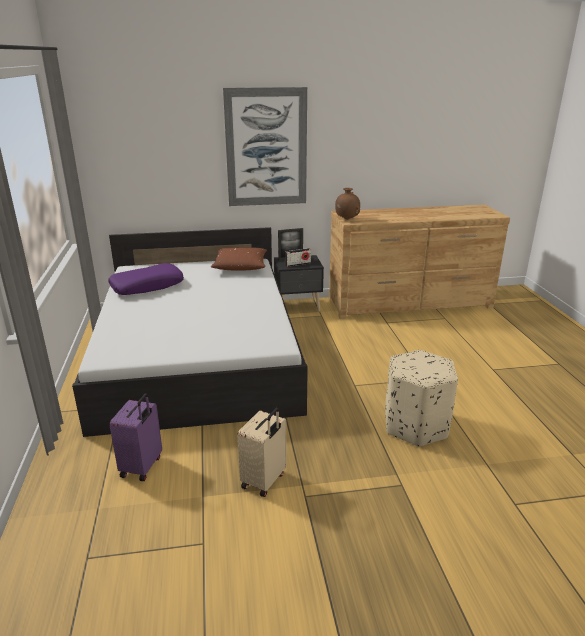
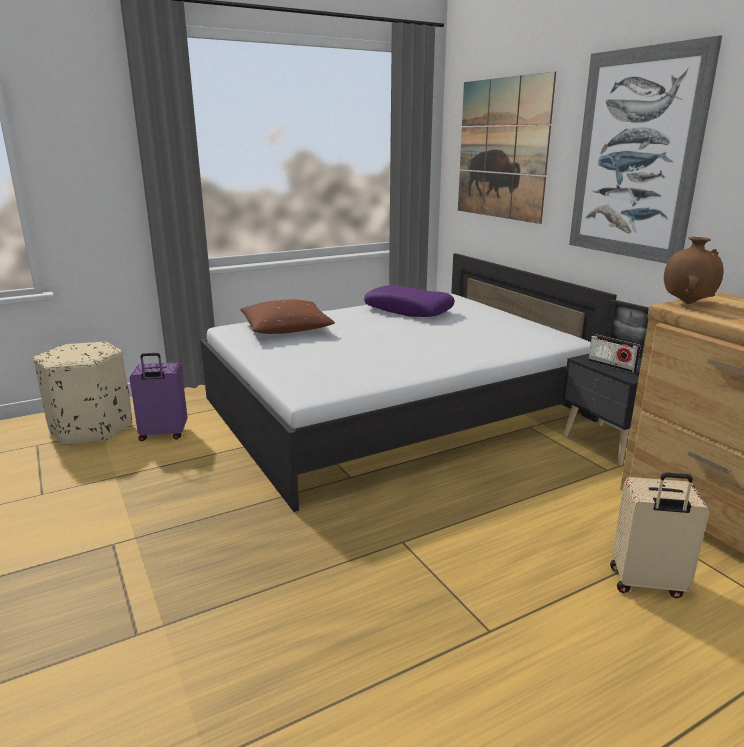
camera: 70 degrees right, 5 degrees down
brown pillow [211,247,267,271] -> brown pillow moved to [240,299,335,334]
beige suitcase [237,408,287,497] -> beige suitcase moved to [610,472,709,598]
beige ottoman [385,350,458,447] -> beige ottoman moved to [33,342,132,446]
none -> picture [458,71,556,224]

